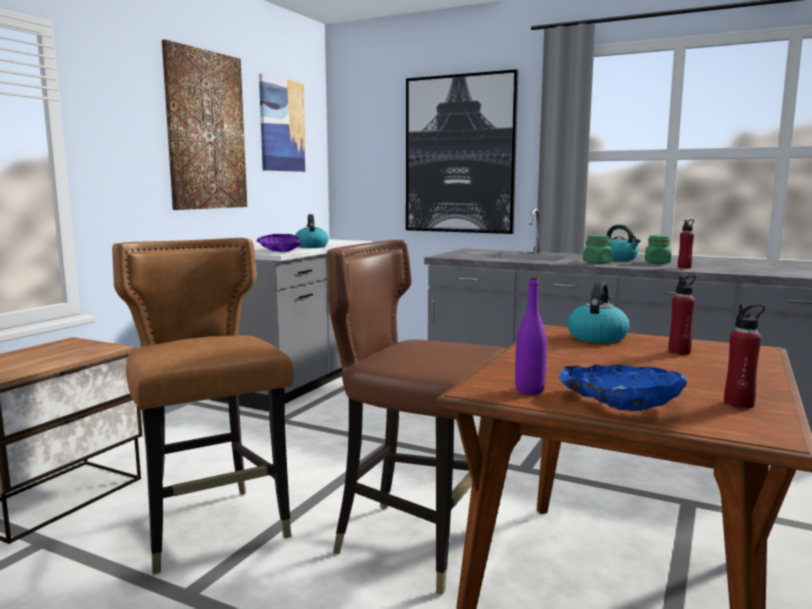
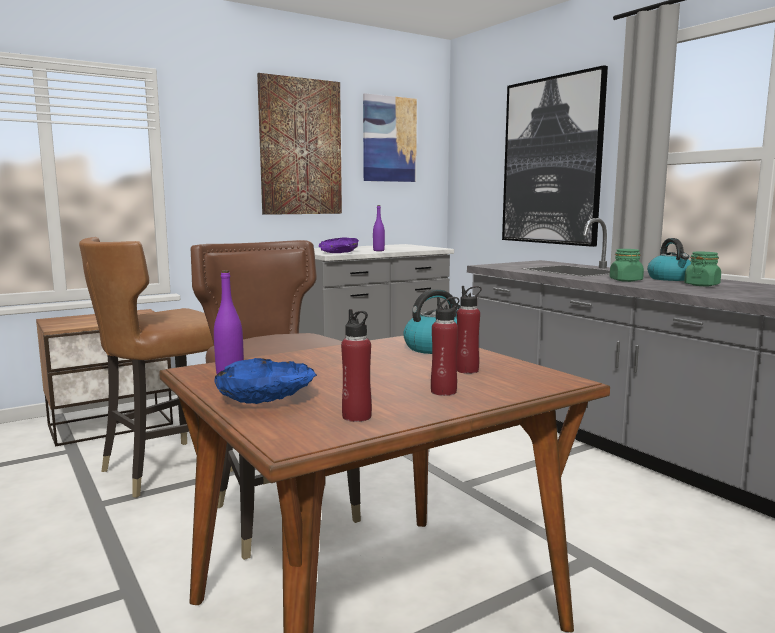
camera: 30 degrees right, 0 degrees up
brown chair [112,238,294,575] -> brown chair turned 135 degrees counterclockwise [79,237,233,498]
kettle [295,214,329,248] -> purple bottle [373,205,385,251]
red bottle [678,219,694,269] -> red bottle moved to [431,297,459,396]

